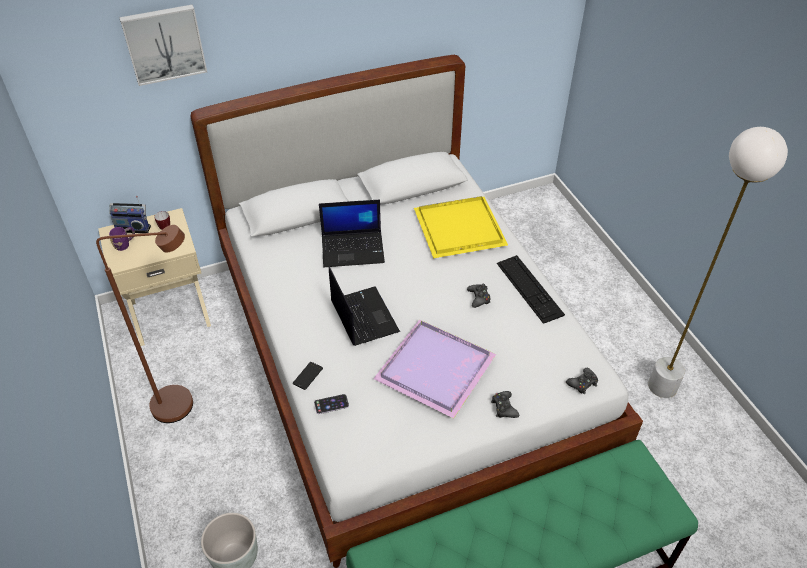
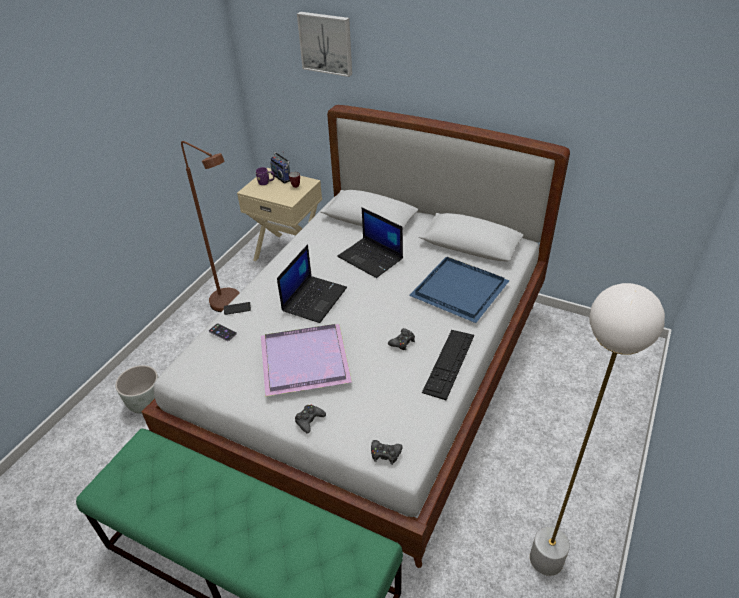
camera: 50 degrees right, 5 degrees down
yellow tray [414,196,508,258] -> blue tray [409,257,509,323]

